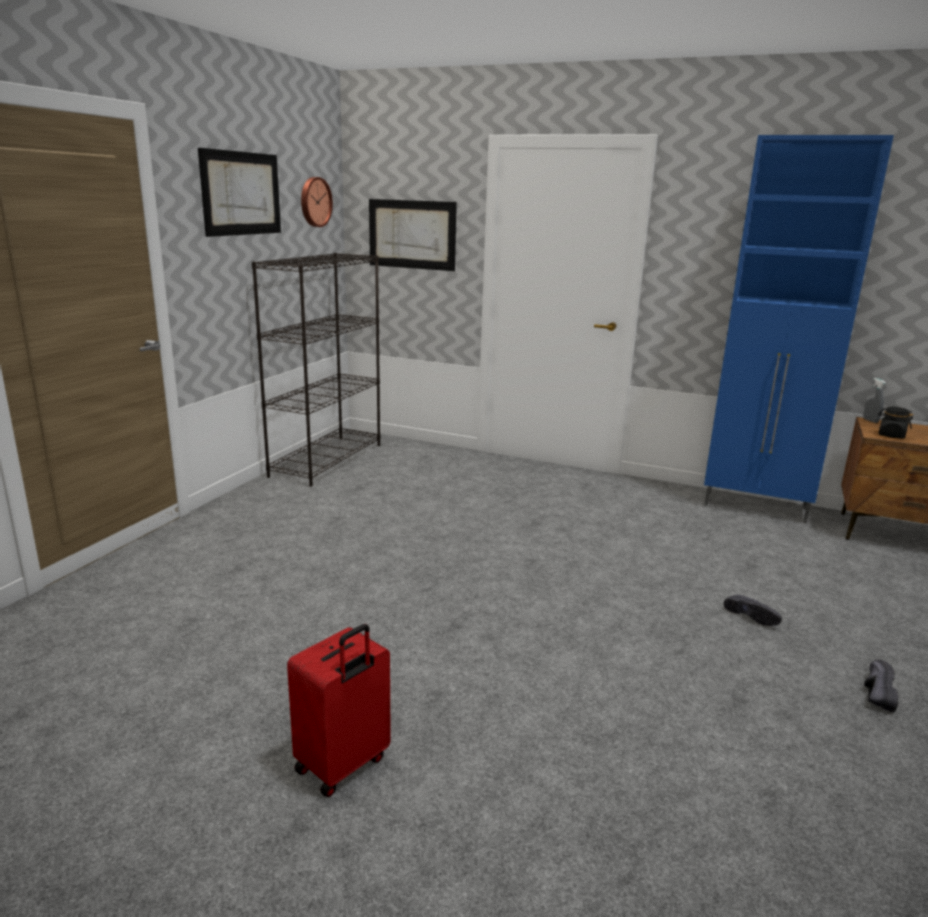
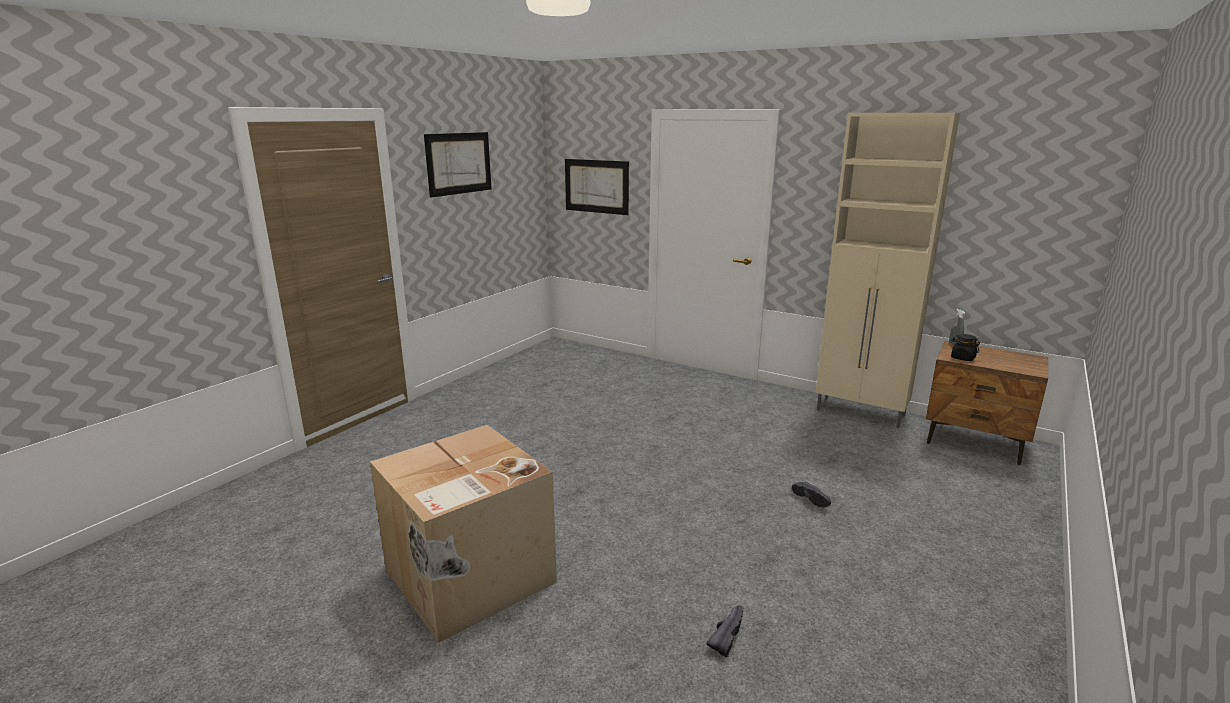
camera: 10 degrees right, 0 degrees up
black bookcase [252,253,381,486] -> none
red suitcase [287,624,391,797] -> cardboard box [370,425,557,643]
wall clock [301,177,333,227] -> none
blue cabinet [704,135,894,524] -> beige cabinet [815,113,960,428]
black shoe [864,659,899,713] -> black shoe moved to [707,605,743,657]

